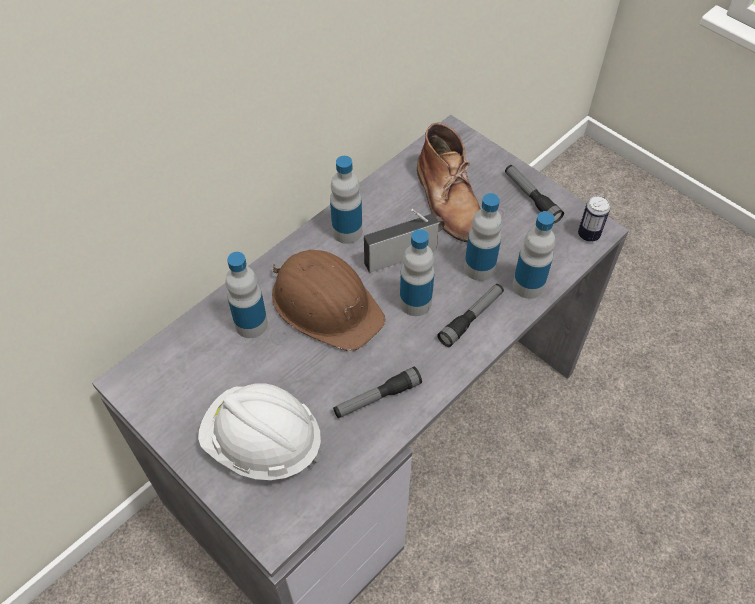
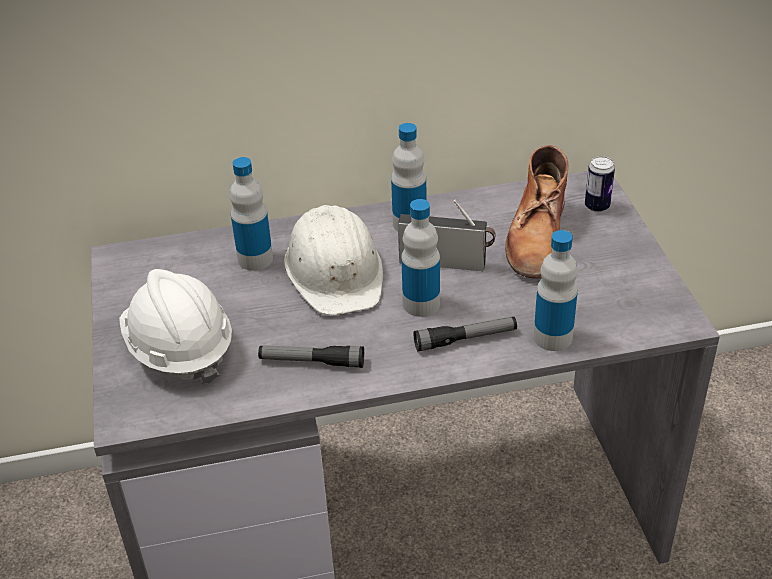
camera: 35 degrees right, 15 degrees down
brown hard hat [272,250,386,351] -> white hard hat [284,205,383,316]
bottle [464,193,502,281] -> none
flashlight [505,165,564,224] -> none
can [578,196,610,242] -> can moved to [585,156,615,212]

